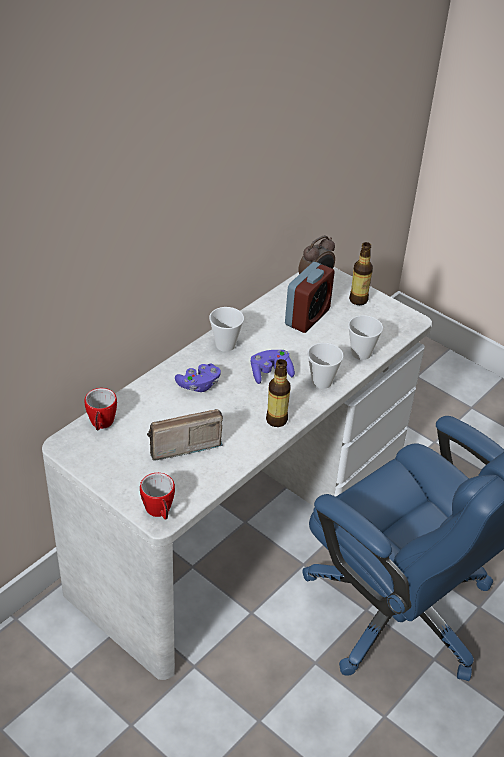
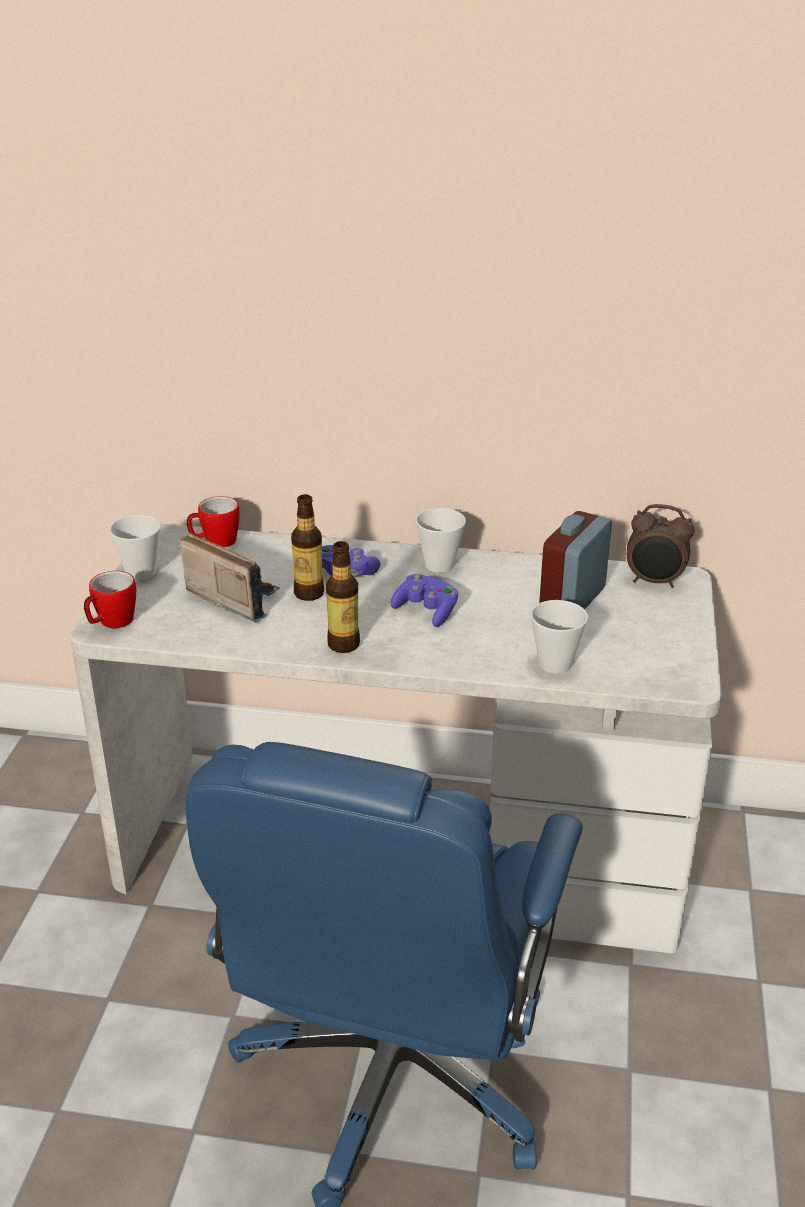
camera: 60 degrees right, 10 degrees down
alarm clock [285,262,335,333] -> alarm clock turned 120 degrees clockwise [539,511,612,610]
cup [307,343,343,389] -> cup moved to [109,515,161,580]
bottle [349,242,373,305] -> bottle moved to [291,494,324,601]

